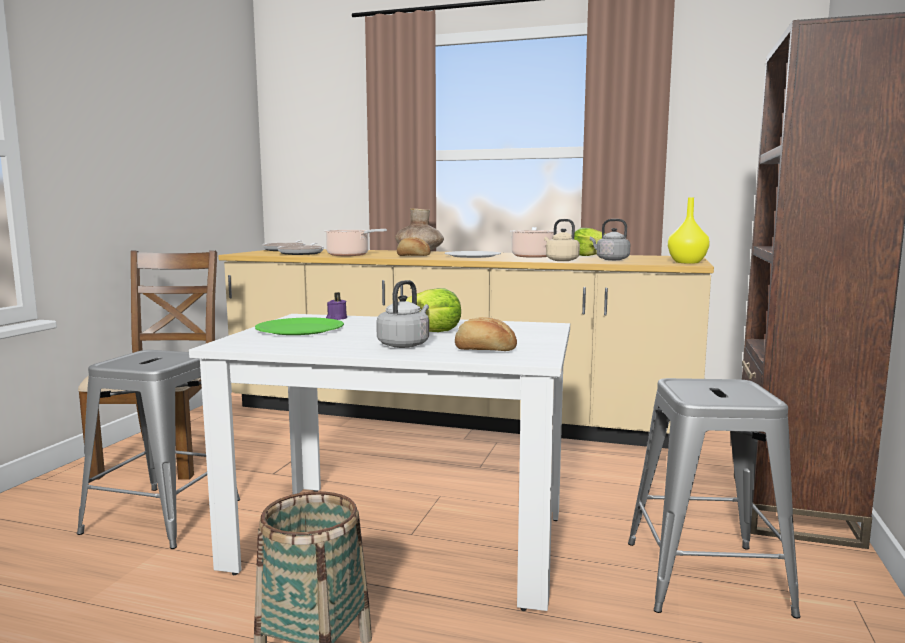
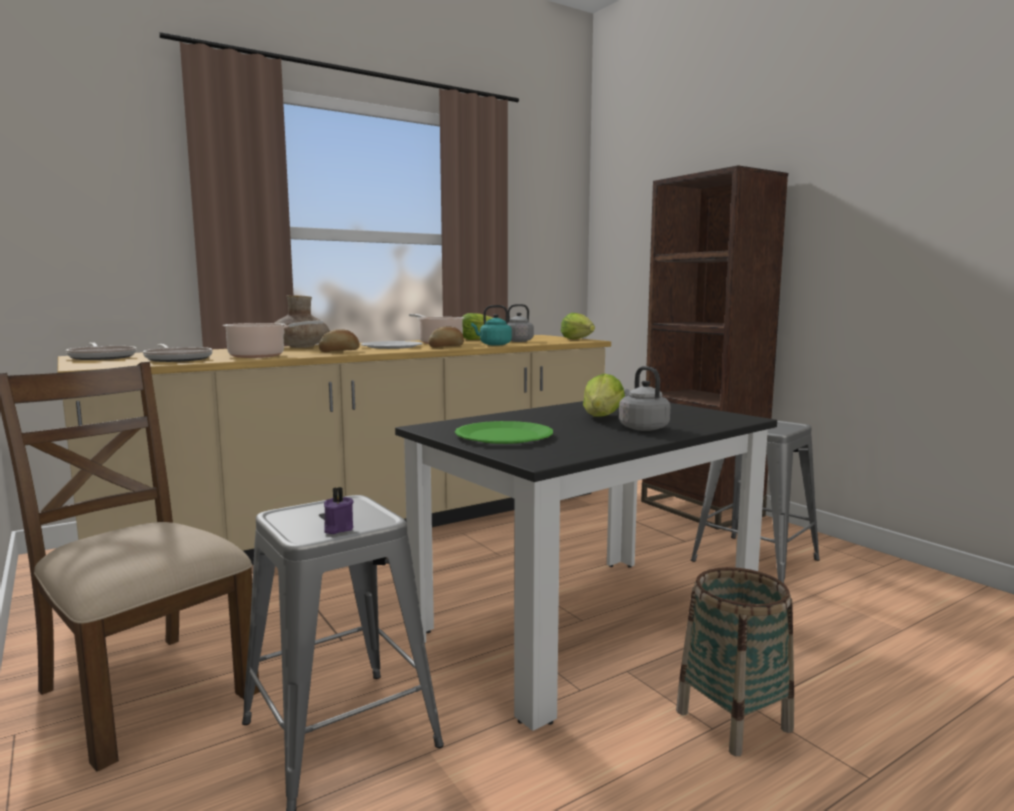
camera: 50 degrees left, 0 degrees up
white dining table [189,314,570,611] -> black dining table [395,395,777,731]
purple candle [326,292,347,320] -> purple candle moved to [324,487,354,534]
bread [455,317,517,351] -> bread moved to [428,327,464,348]
beige kettle [544,219,580,261] -> turquoise kettle [471,305,512,346]
yellow vase [668,197,710,264] -> lettuce [561,313,595,339]

